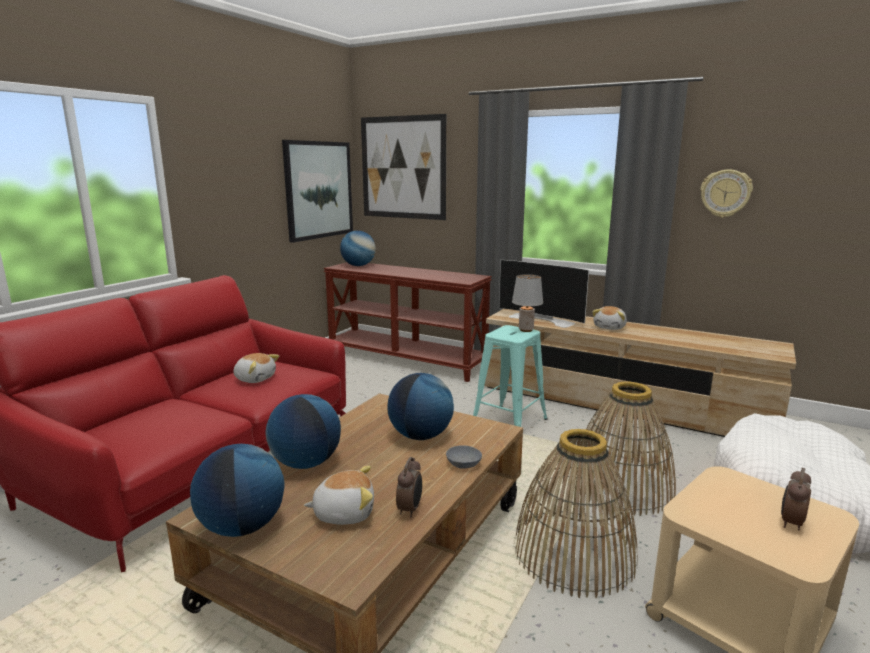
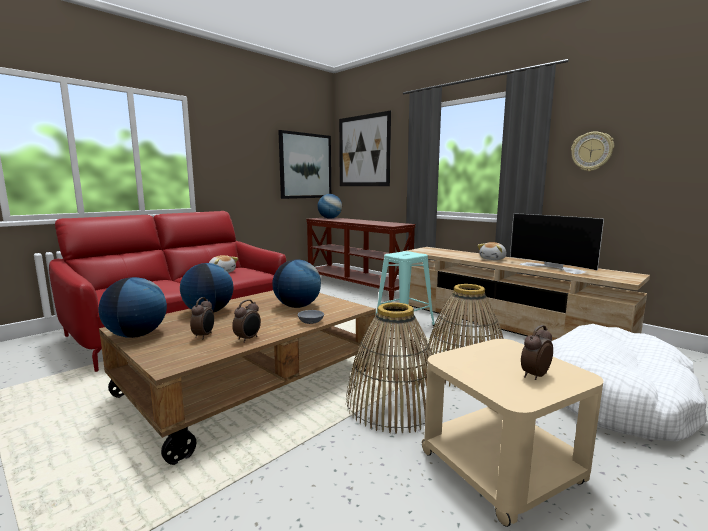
camera: 15 degrees right, 5 degrees down
plush toy [304,466,374,525] -> alarm clock [190,297,214,339]
television [499,260,589,328] -> television moved to [510,213,604,274]
grey table lamp [512,274,543,332] -> none

